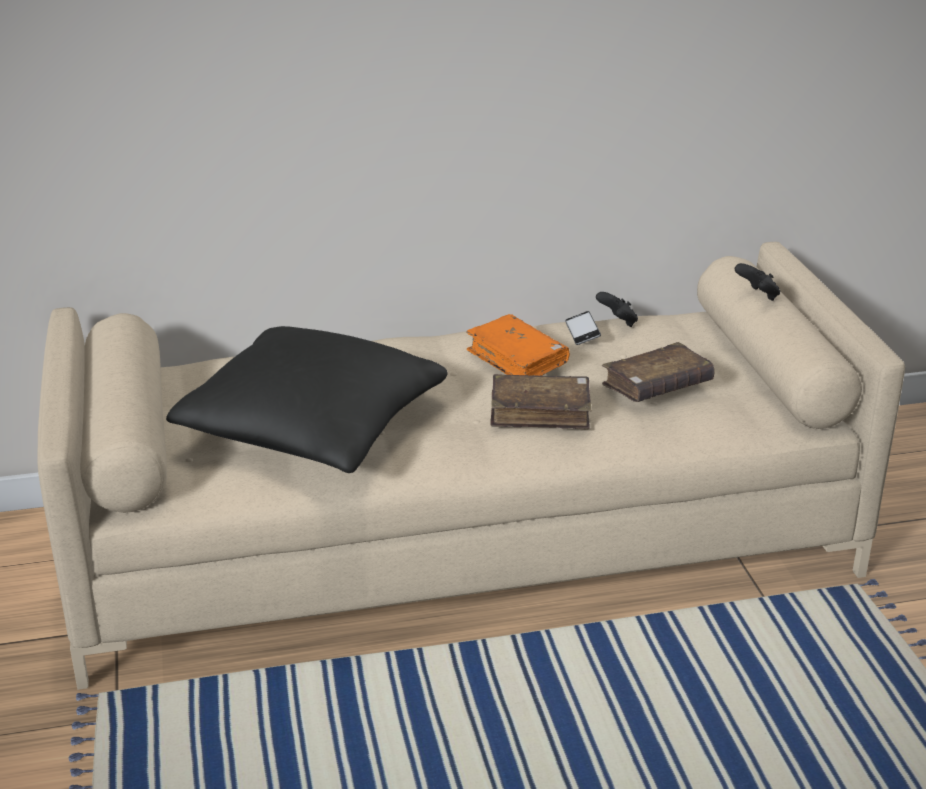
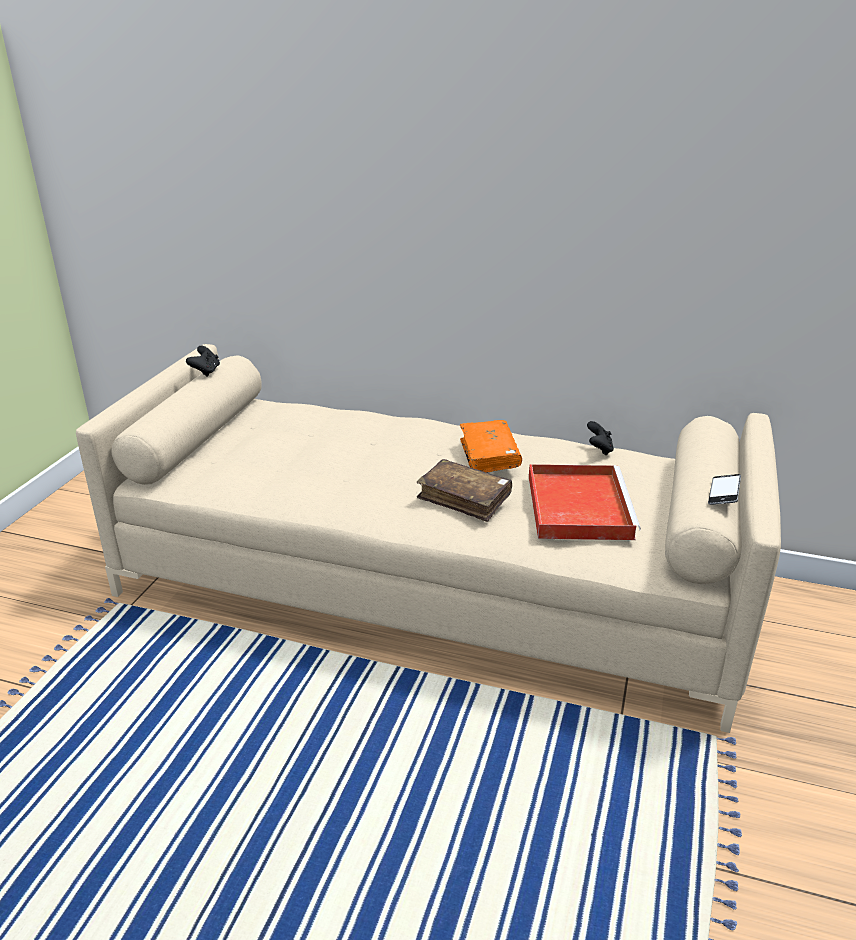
camera: 30 degrees right, 0 degrees up
black pillow [166,326,448,473] -> none
phone [565,311,601,345] -> phone moved to [708,474,741,505]
brown book [602,342,714,402] -> red tray [529,464,641,540]
black game controller [735,263,780,301] -> black game controller moved to [186,346,220,377]

